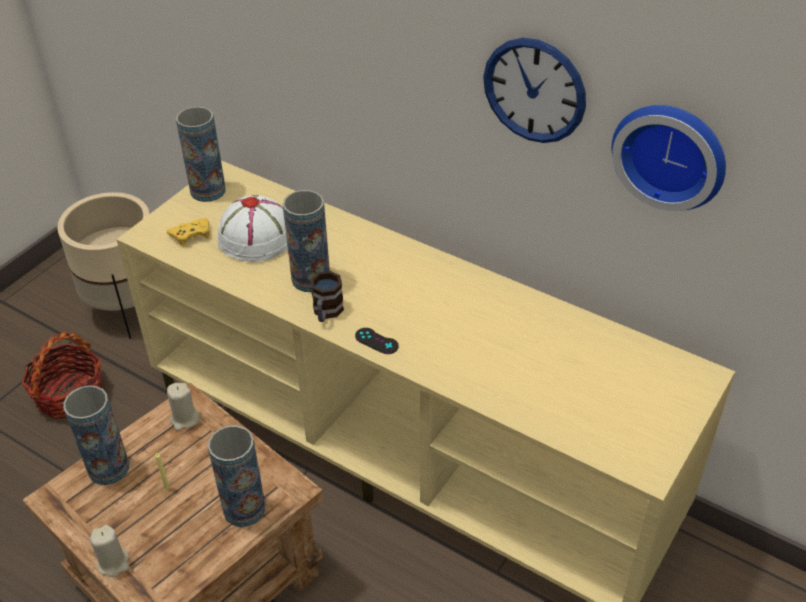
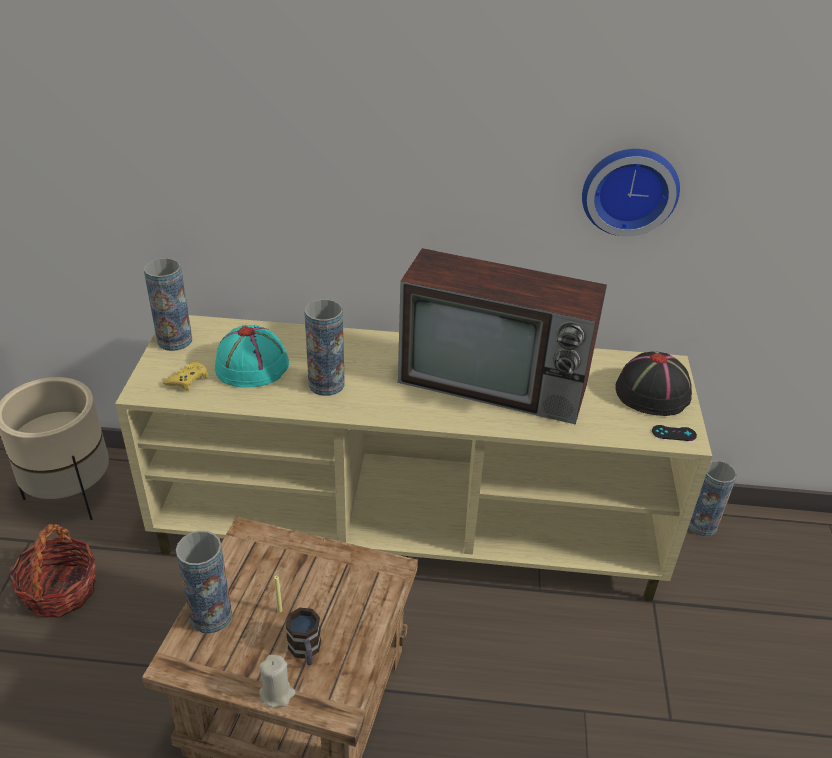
camera: 30 degrees left, 5 degrees down
beige candle [167,383,200,431] -> none
vase [208,425,265,527] -> vase moved to [688,460,737,537]
white hat [218,195,288,262] -> turquoise hat [215,325,289,388]
mug [310,271,344,322] -> mug moved to [285,607,321,665]
black game controller [355,328,399,354] -> black game controller moved to [652,425,697,441]
wall clock [483,38,586,143] -> none
none -> television [398,248,607,425]
none -> black hat [616,351,692,416]

